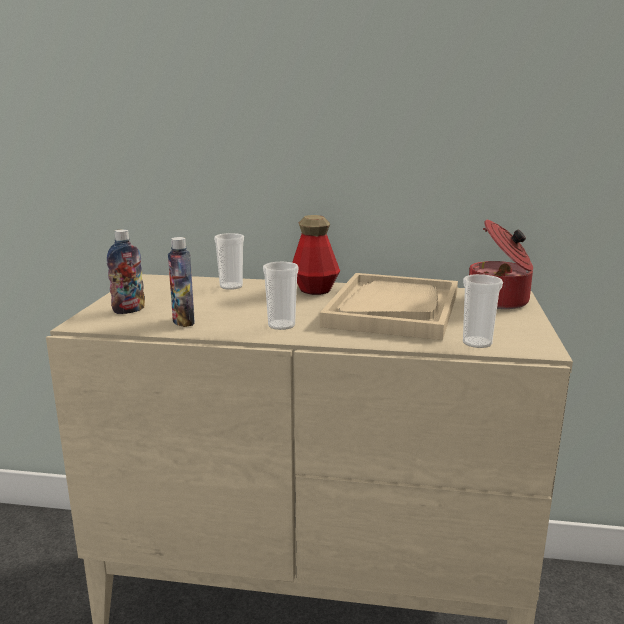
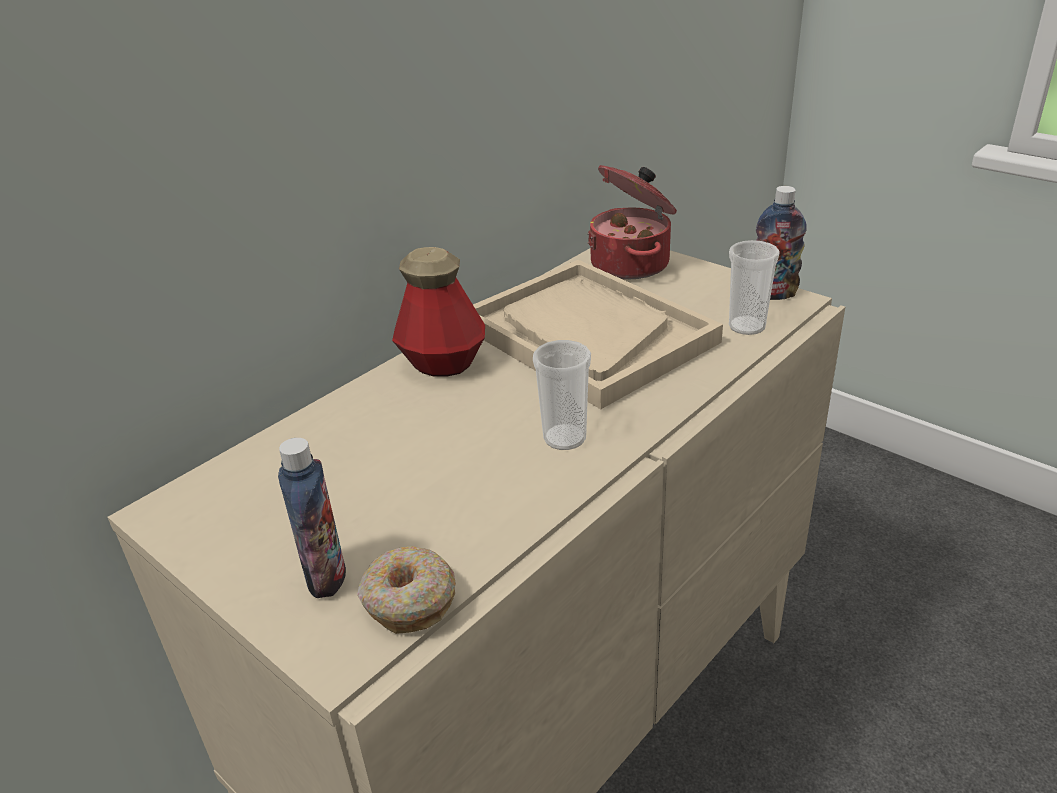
camera: 55 degrees left, 15 degrees up
bottle [168,237,195,327] -> bottle moved to [756,186,807,300]
cup [214,233,244,290] -> none
none -> donut [357,546,456,634]

